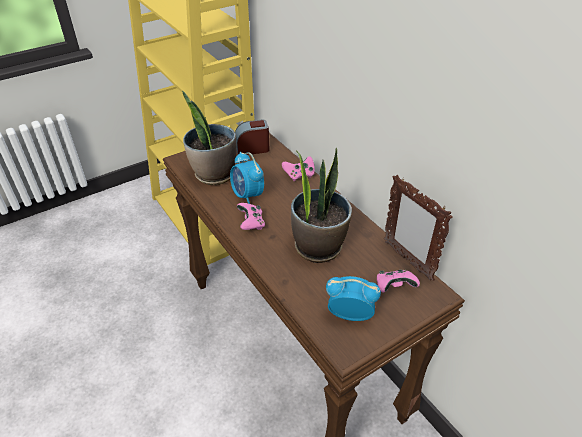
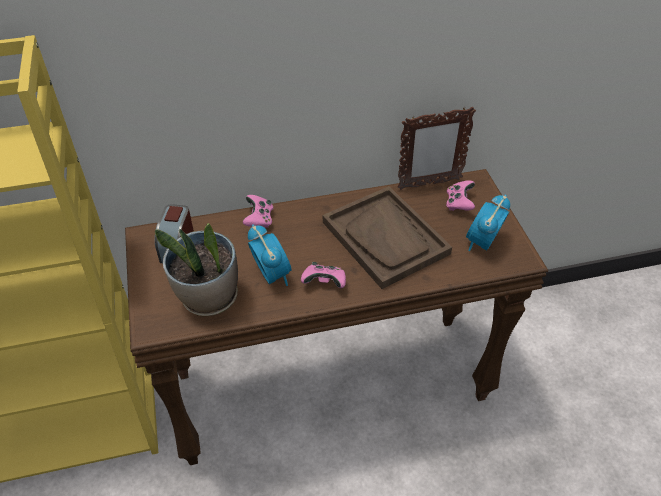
camera: 70 degrees left, 5 degrees up
alarm clock [230,152,264,204] -> alarm clock turned 105 degrees counterclockwise [248,224,292,286]
potted plant [291,148,352,263] -> brown tray [323,186,452,289]

